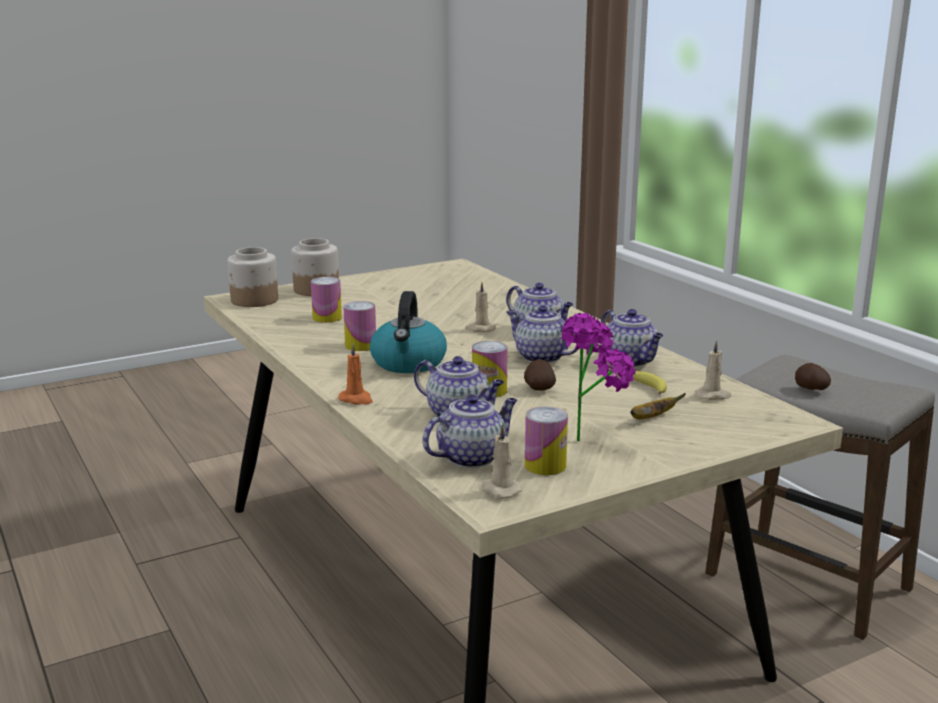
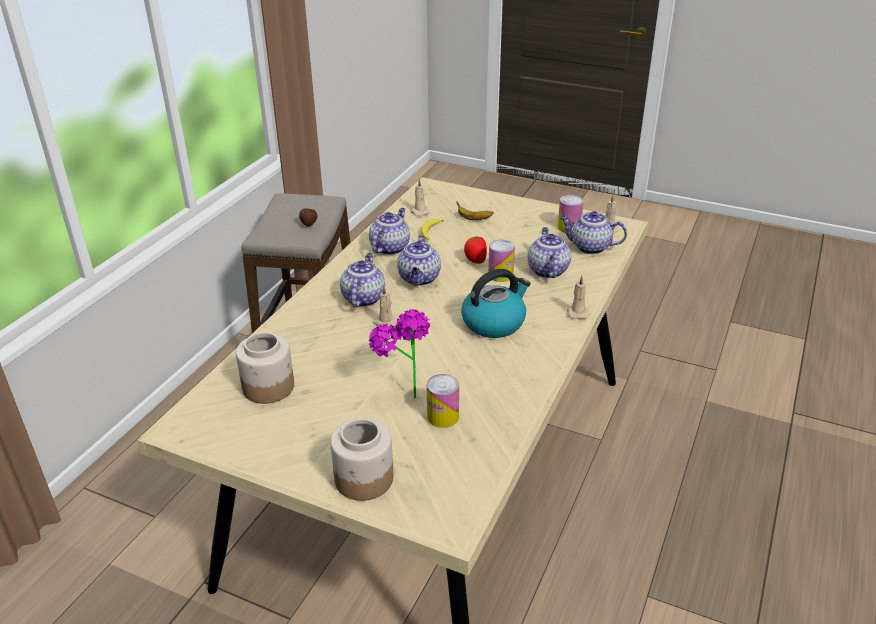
camera: 125 degrees left, 15 degrees up
jar [228,247,278,307] -> jar moved to [236,332,294,404]
orange candle [338,344,373,405] -> beige candle [567,276,591,319]
can [343,301,376,351] -> none
potato [524,360,556,391] -> tomato [464,236,487,264]
potted plant [562,313,636,441] -> potted plant moved to [369,309,430,398]

